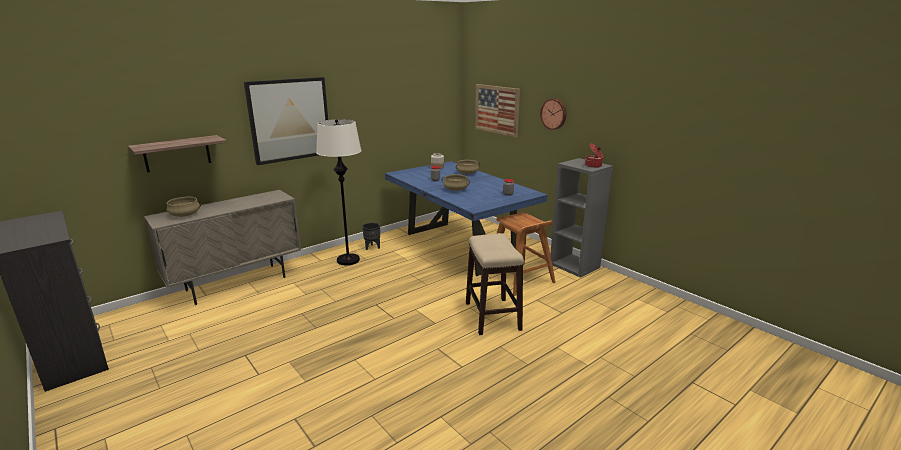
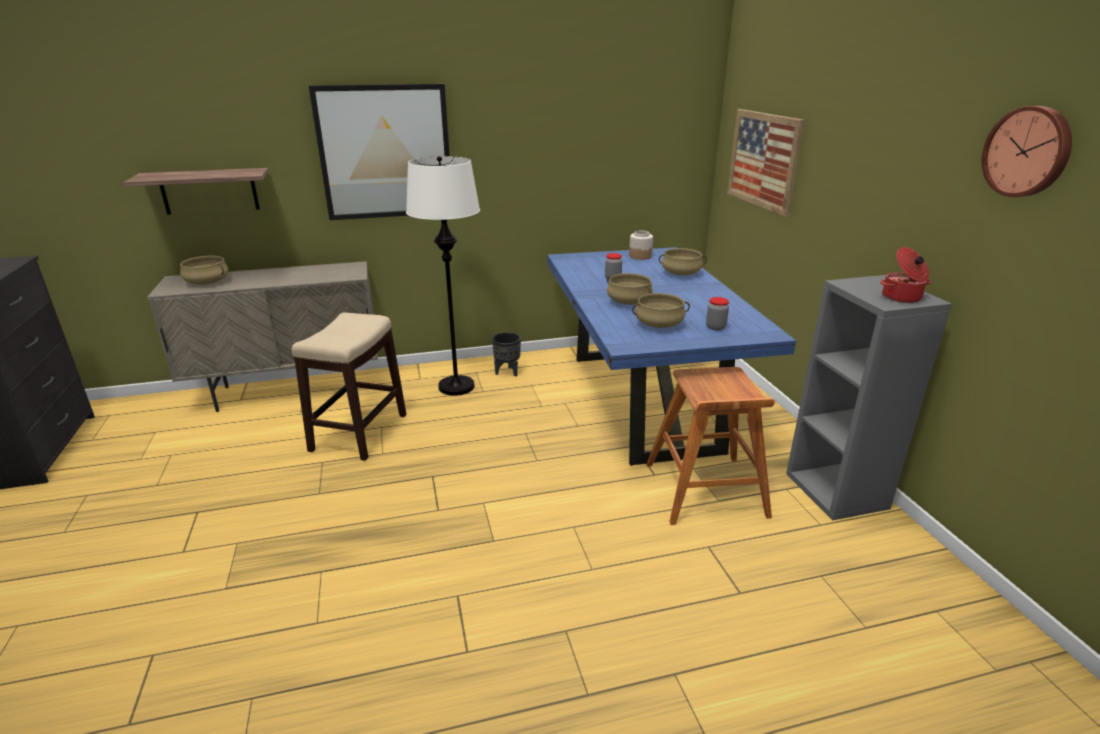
camera: 25 degrees right, 5 degrees up
stool [466,233,524,335] -> stool moved to [292,312,406,461]
wall clock [540,99,567,130] -> wall clock moved to [981,106,1072,197]
none -> beige cooking pot [632,293,690,328]

